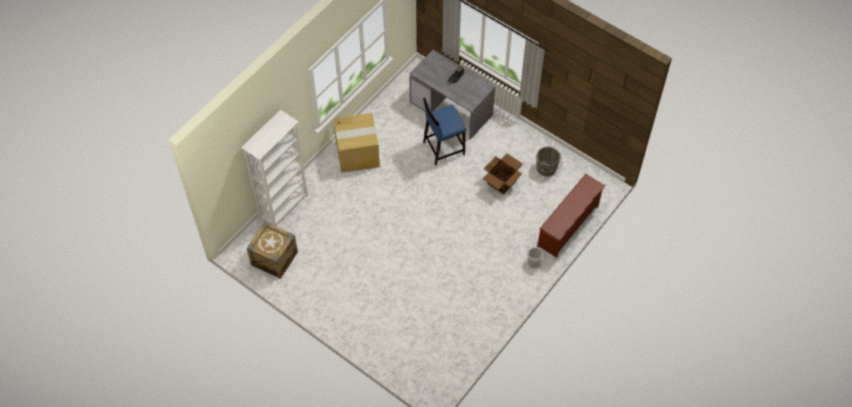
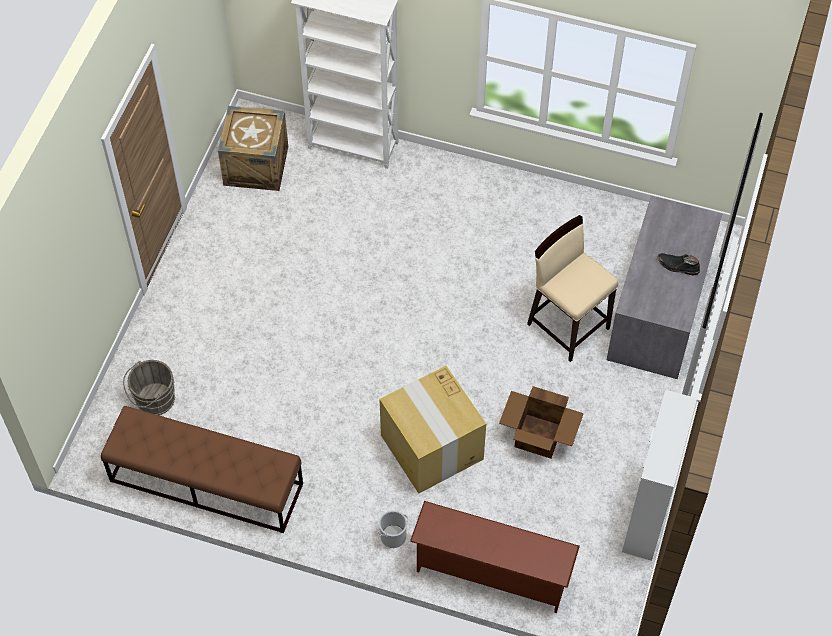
camera: 70 degrees right, 0 degrees up
cardboard box [333,113,380,173] -> cardboard box moved to [379,366,486,494]
blue stool [423,98,466,166] -> beige stool [527,215,618,362]
grey bucket [536,147,562,177] -> grey bucket moved to [123,360,176,415]
none -> brown bench [101,406,303,533]
none -> white cabinet [622,390,697,561]

